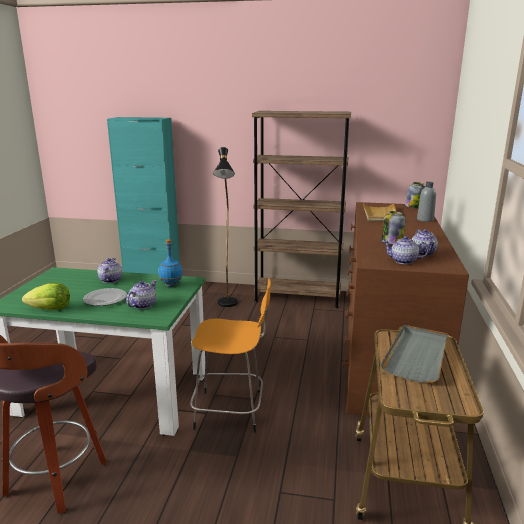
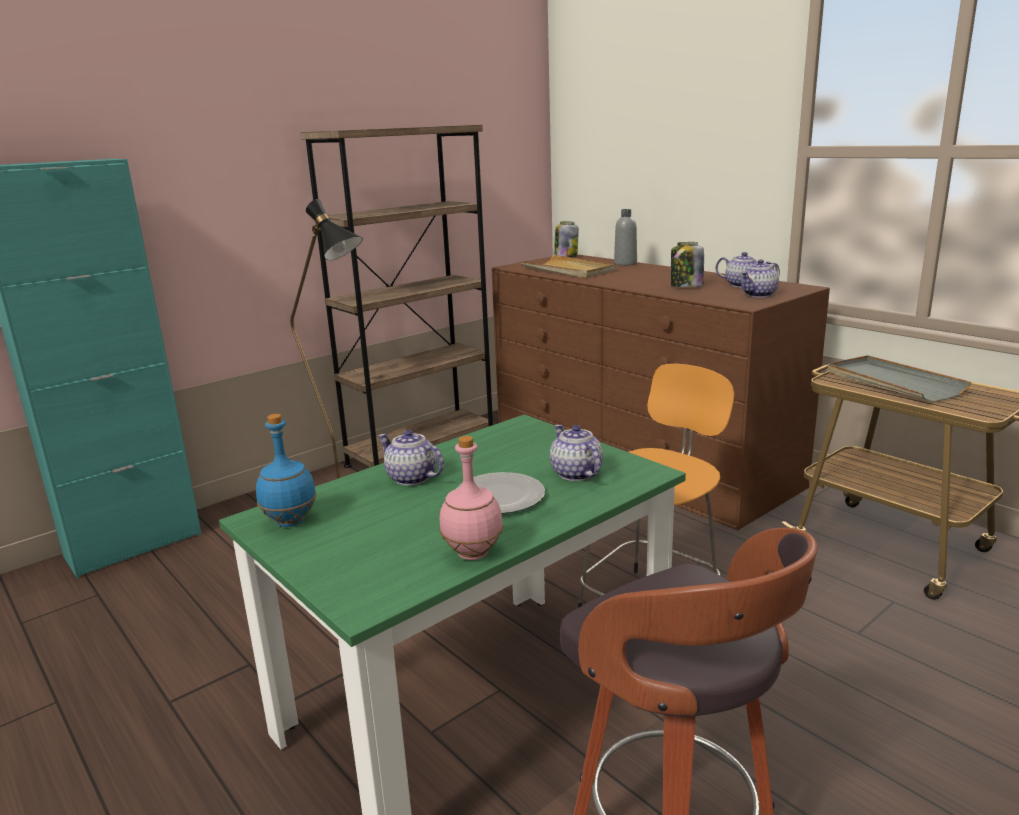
camera: 50 degrees left, 0 degrees up
lettuce [22,283,70,310] -> pink bottle [439,436,503,560]
blue bottle [159,239,183,287] -> blue bottle moved to [256,414,316,527]

